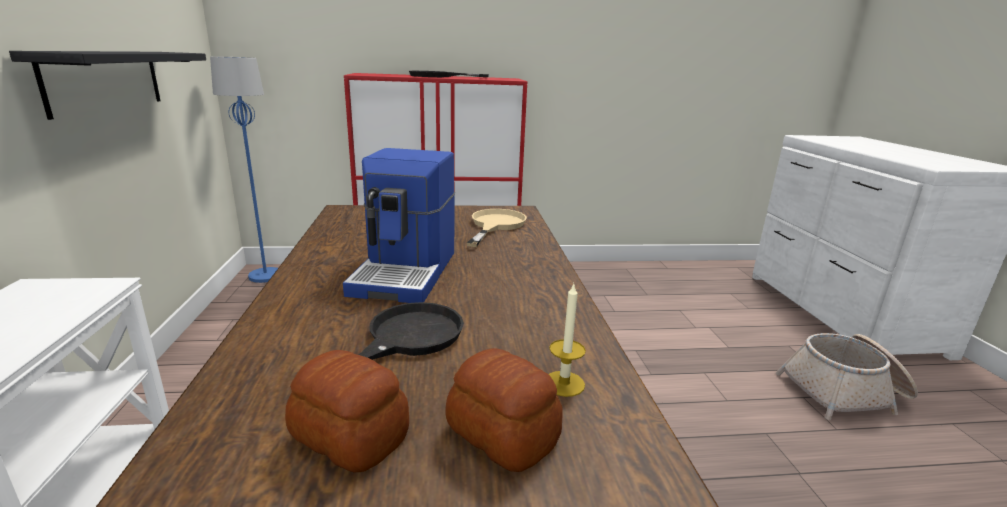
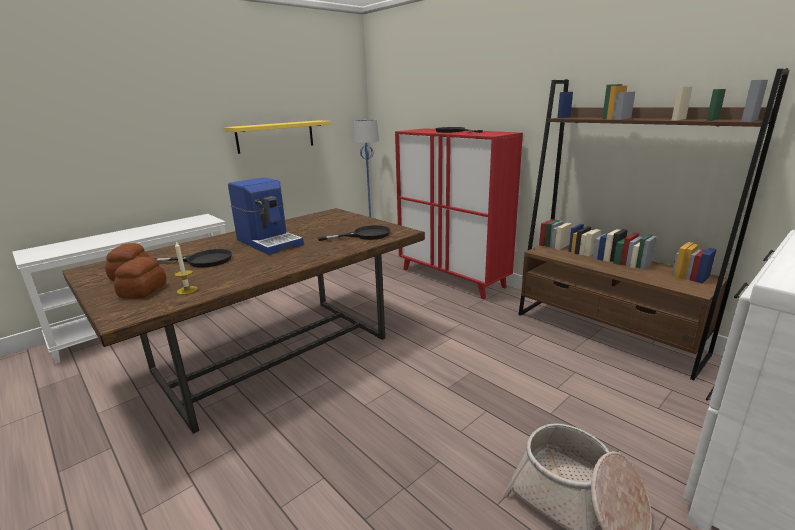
camera: 55 degrees right, 0 degrees up
black shelf [9,51,206,120] -> yellow shelf [224,120,331,154]
coffee machine [343,148,455,303] -> coffee machine turned 105 degrees counterclockwise [228,177,304,255]
beige frying pan [467,209,527,247] -> black frying pan [317,225,391,241]
none -> brown bookcase [518,69,789,380]

